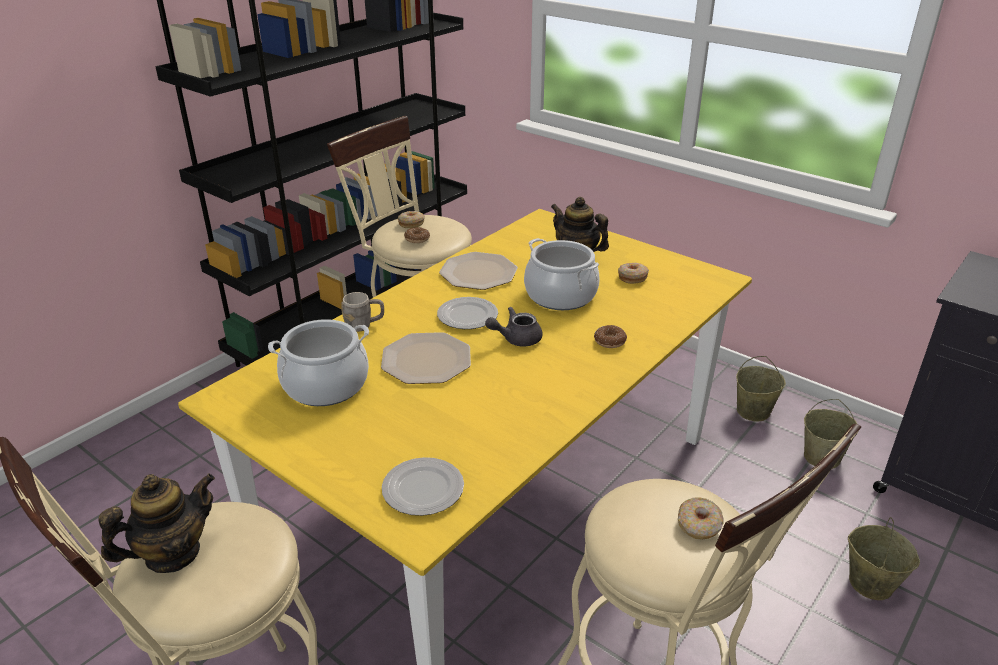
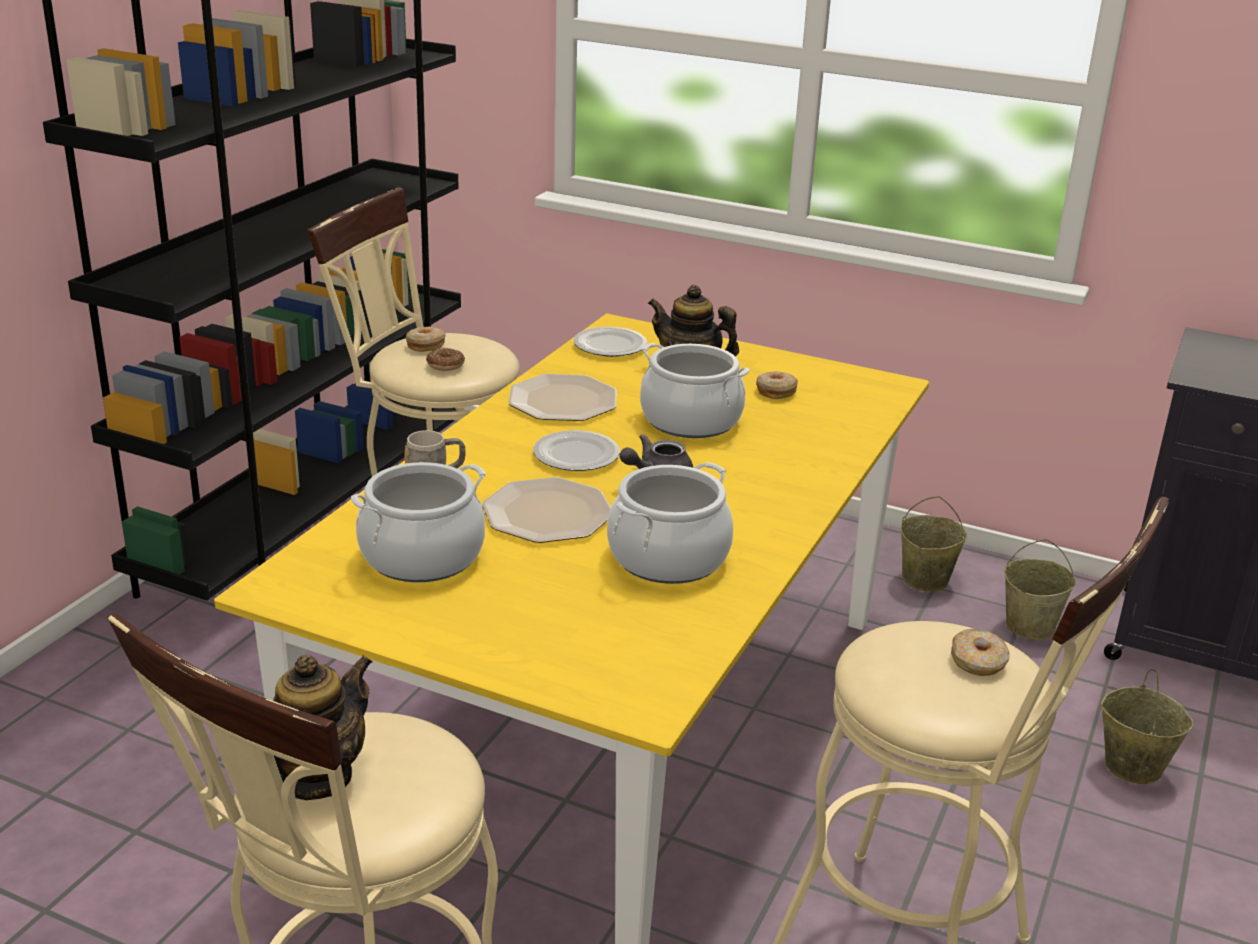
camera: 15 degrees left, 5 degrees down
plate [382,457,464,516] -> plate moved to [573,327,647,357]
donut [594,325,627,348] -> none
none -> cooking pot [607,462,733,584]

